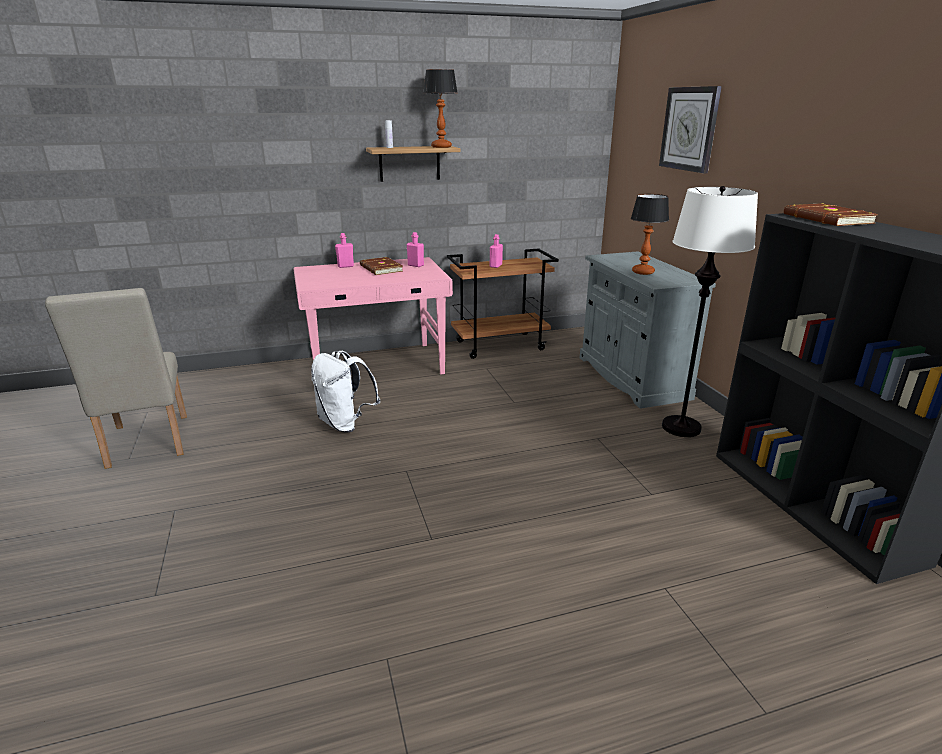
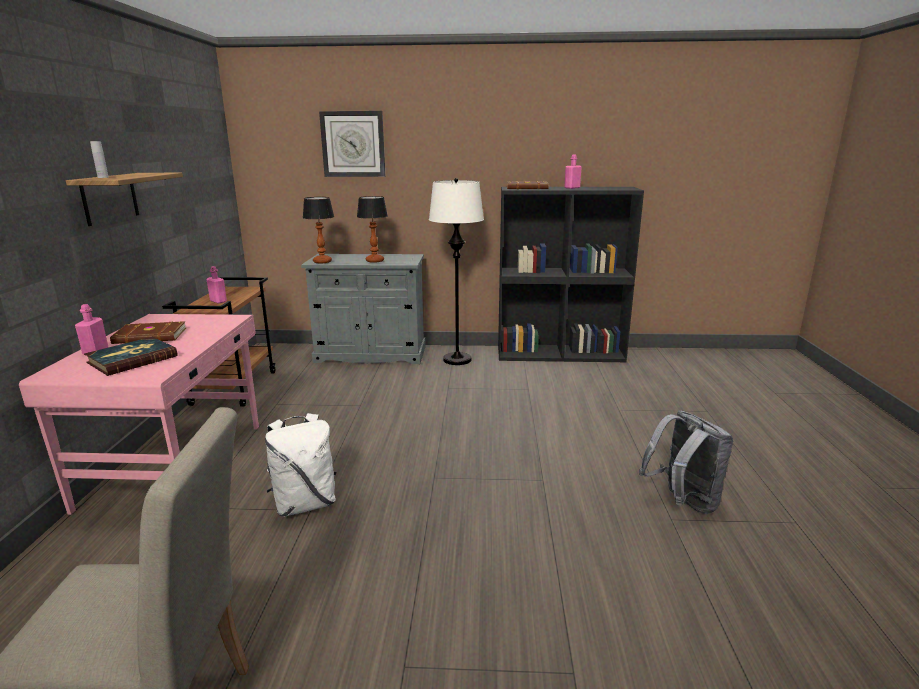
camera: 70 degrees left, 5 degrees down
pink bottle [407,232,424,267] -> pink bottle moved to [565,155,582,189]
table lamp [423,69,457,148] -> table lamp moved to [303,197,334,263]
none -> book [84,337,178,376]
none -> grey backpack [639,410,733,514]

